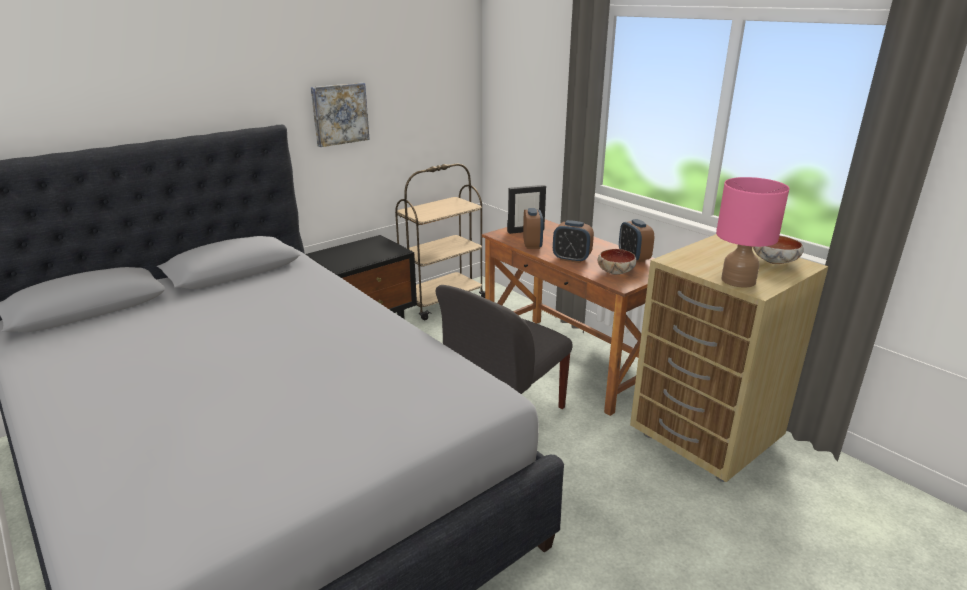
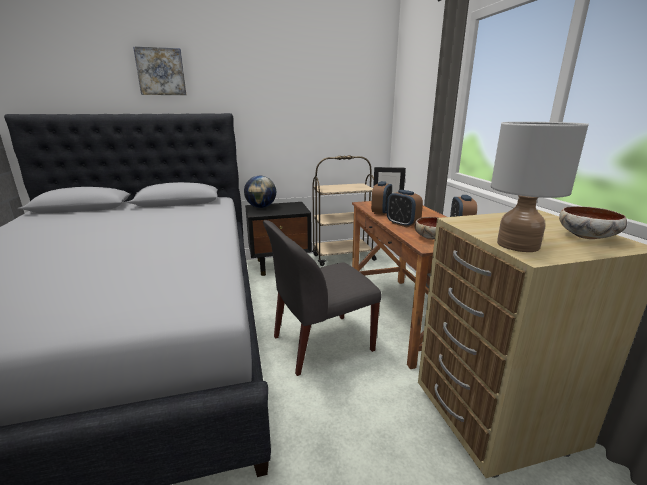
camera: 25 degrees right, 5 degrees down
picture [311,83,370,147] -> picture moved to [133,46,186,95]
pink table lamp [716,177,790,287] -> grey table lamp [491,122,589,252]
none -> globe [244,176,276,208]

